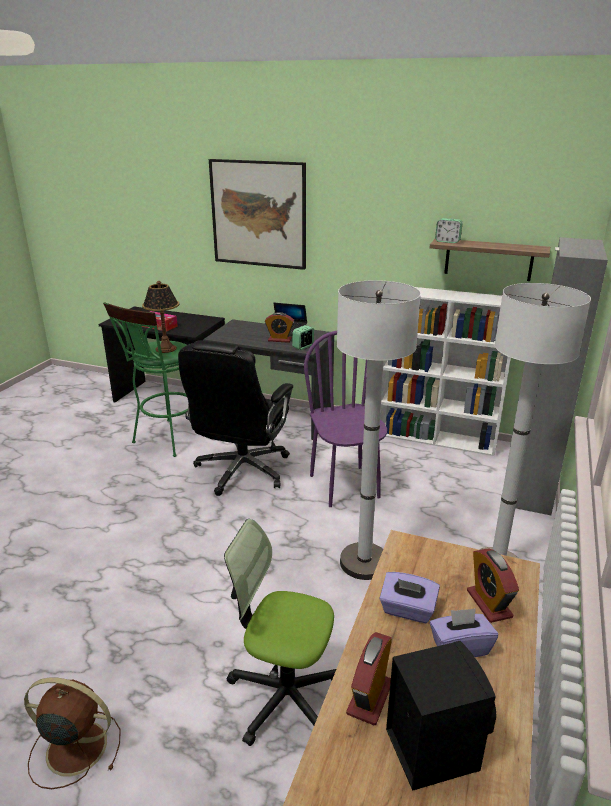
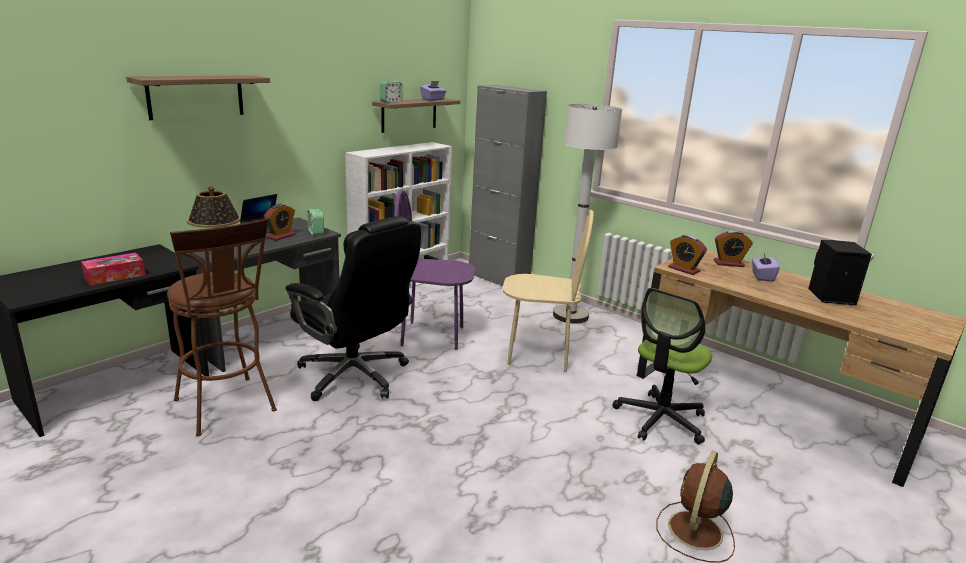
camera: 70 degrees left, 5 degrees down
green stool [103,302,188,457] -> brown stool [167,219,277,436]
picture [209,159,306,270] -> shelf [126,75,270,120]
white floor lamp [337,280,421,580] -> beige chair [503,210,594,372]
alarm clock [346,632,392,725] -> alarm clock moved to [668,235,707,275]
purple tissue box [379,572,440,623] -> purple tissue box moved to [420,81,446,101]

